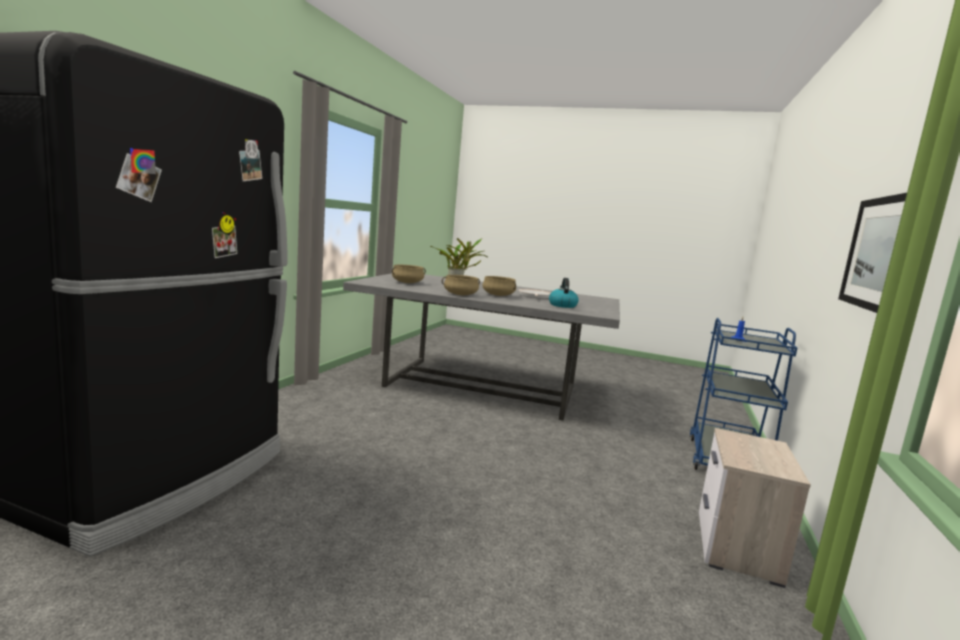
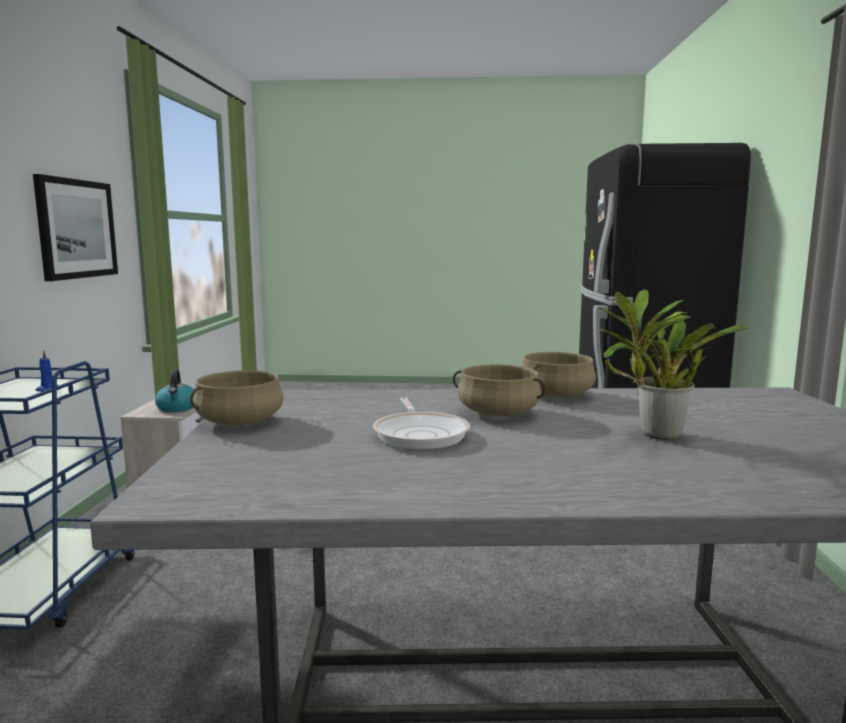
camera: 165 degrees right, 0 degrees up
beige cooking pot [392,265,426,283] -> beige cooking pot moved to [190,370,284,425]
kettle [549,278,579,308] -> kettle moved to [155,370,195,412]

